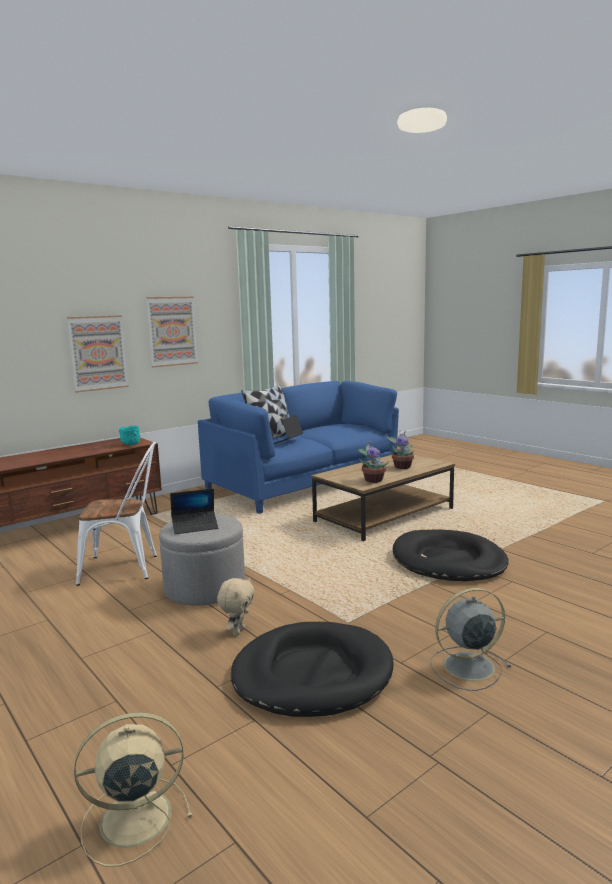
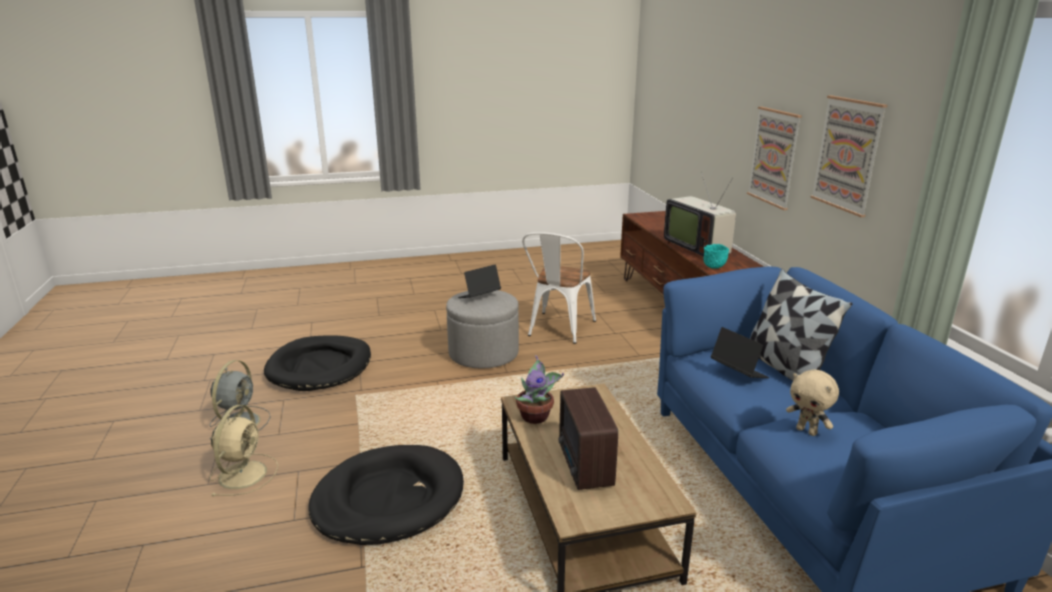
camera: 115 degrees right, 10 degrees up
beige fan [74,712,192,867] -> beige fan moved to [210,405,278,496]
laptop [170,488,218,534] -> laptop turned 45 degrees clockwise [458,265,501,298]
beige plush toy [217,578,255,636] -> beige plush toy moved to [786,369,839,436]
potted plant [385,431,414,469] -> radio [558,387,618,490]
none -> television [664,172,736,256]

